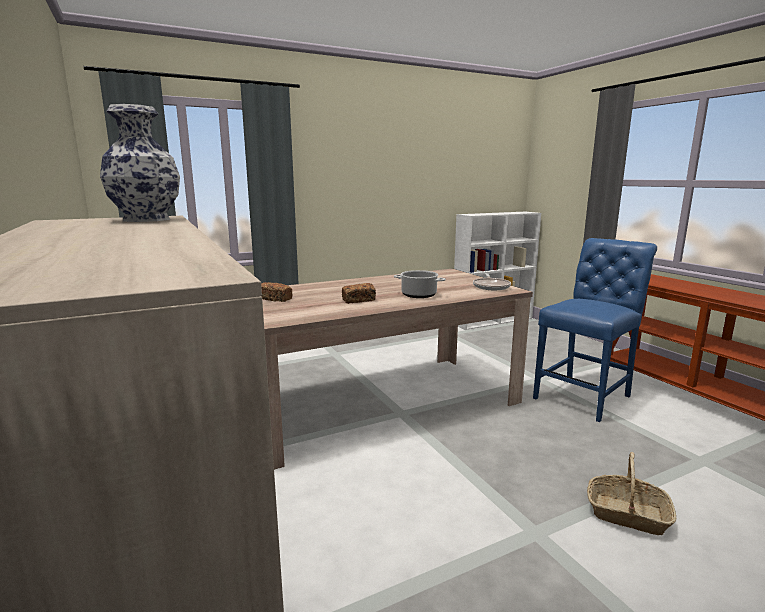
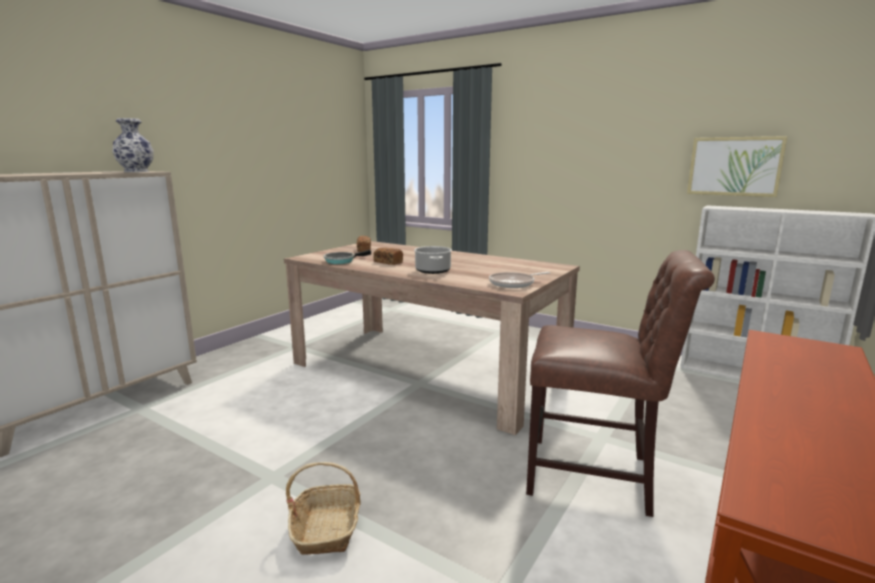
camera: 60 degrees right, 0 degrees up
blue chair [533,238,657,422] -> brown chair [526,250,715,517]
none -> frying pan [324,250,371,264]
none -> picture [687,136,787,197]

